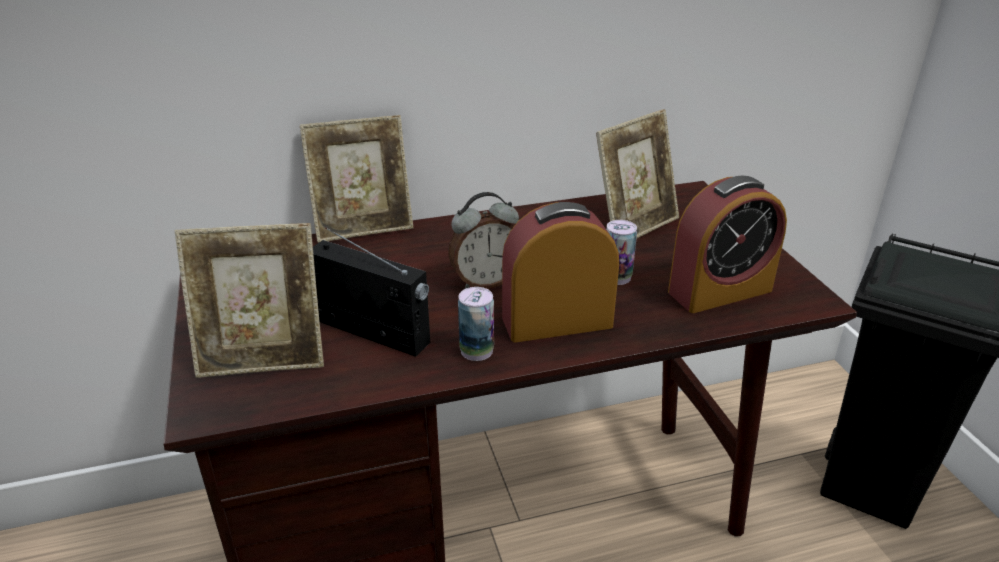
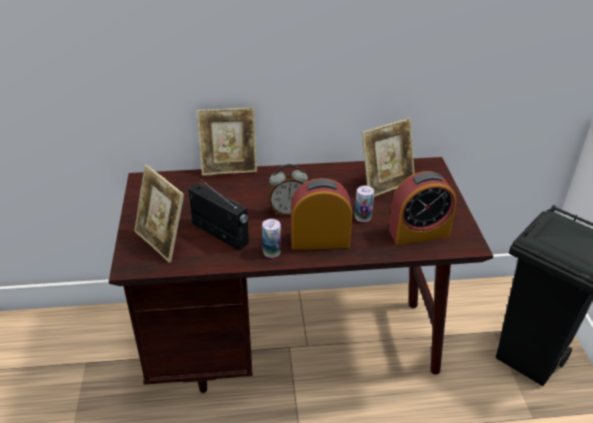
camera: 10 degrees right, 5 degrees up
picture frame [175,223,324,378] -> picture frame turned 45 degrees clockwise [134,164,184,263]

